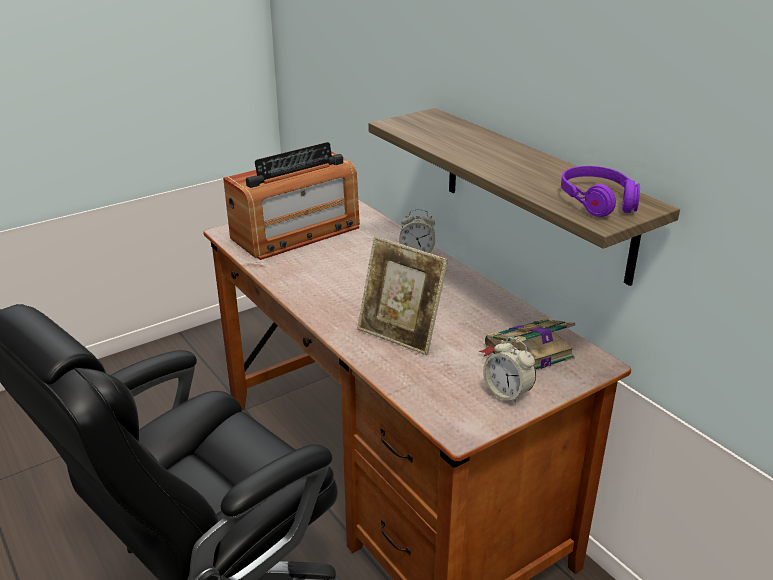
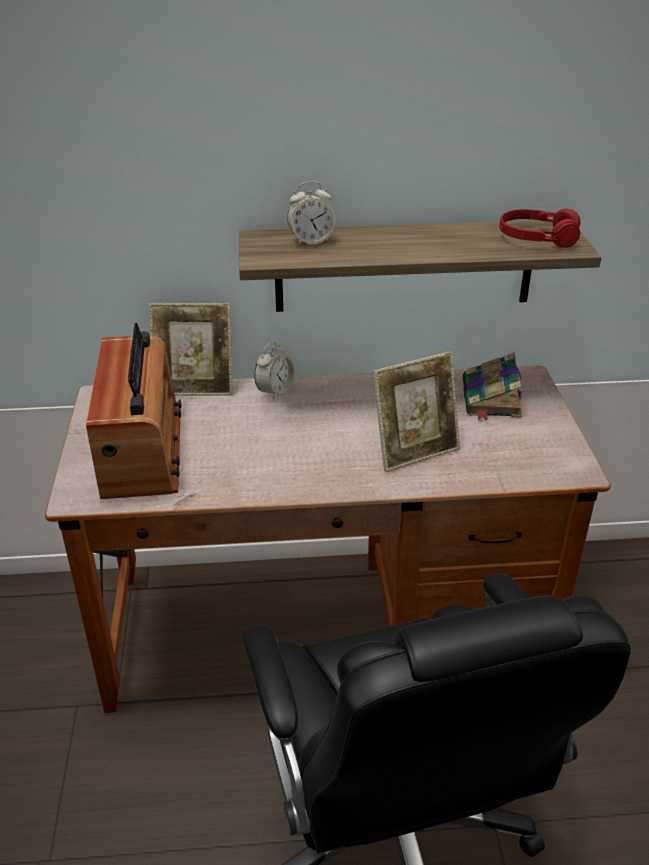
camera: 60 degrees left, 5 degrees up
alarm clock [483,337,536,405] -> alarm clock moved to [287,181,336,246]
purple headphones [561,166,640,217] -> red headphones [499,208,581,248]
none -> picture frame [149,303,233,396]

